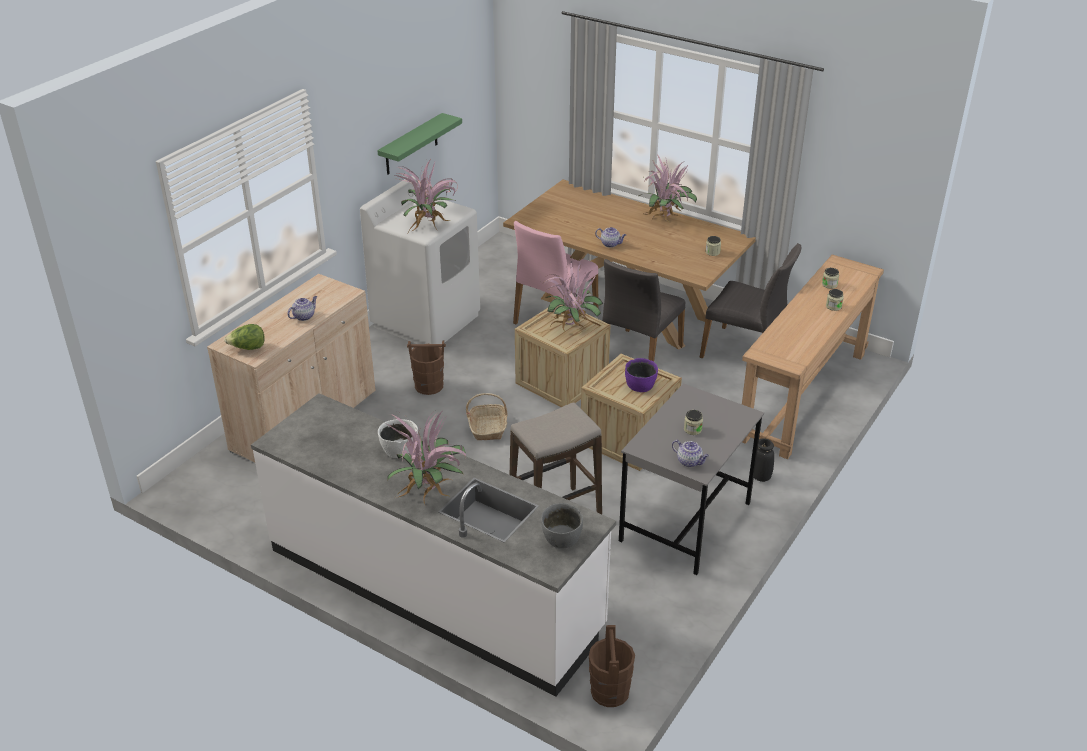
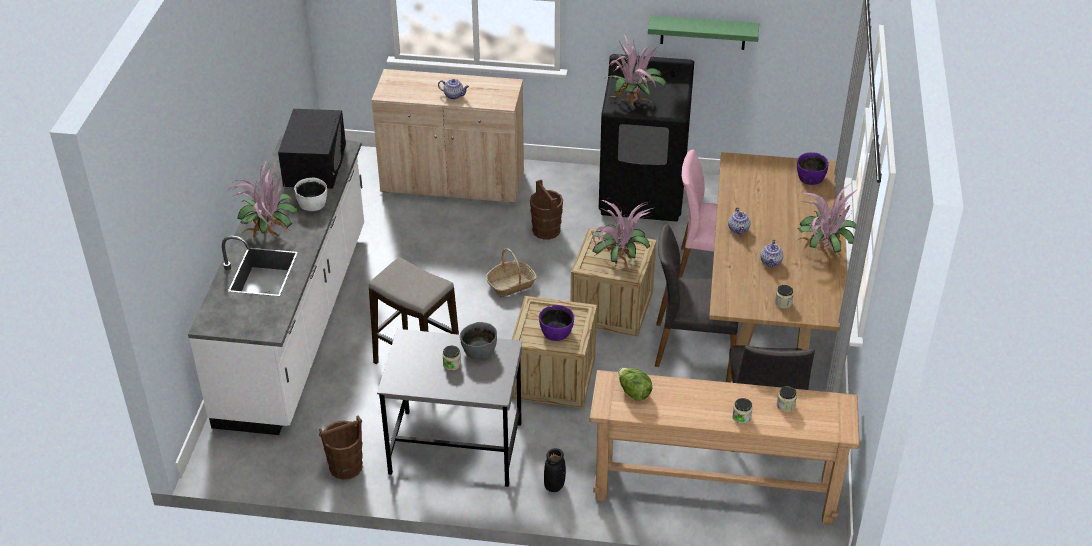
camera: 65 degrees right, 5 degrees up
lettuce [224,324,264,350] -> lettuce moved to [619,368,652,401]
white washing machine [360,176,480,344] -> black washing machine [599,54,694,221]
grey bowl [541,503,583,549] -> grey bowl moved to [460,322,497,360]
brown bucket [589,625,635,707] -> brown bucket moved to [319,415,363,480]
teapot [672,440,709,467] -> teapot moved to [760,239,783,267]
none -> black microwave [278,109,346,189]
none -> purple bowl [797,152,829,185]

